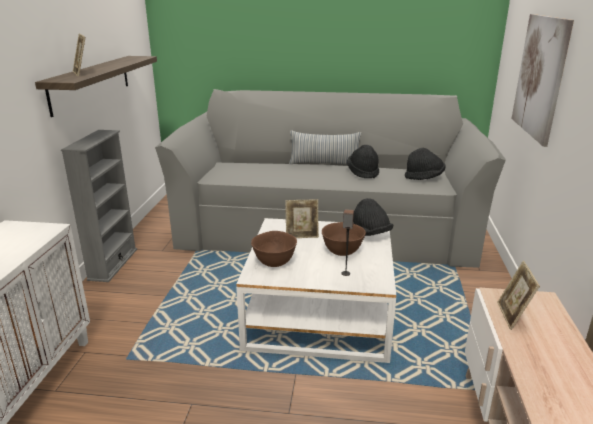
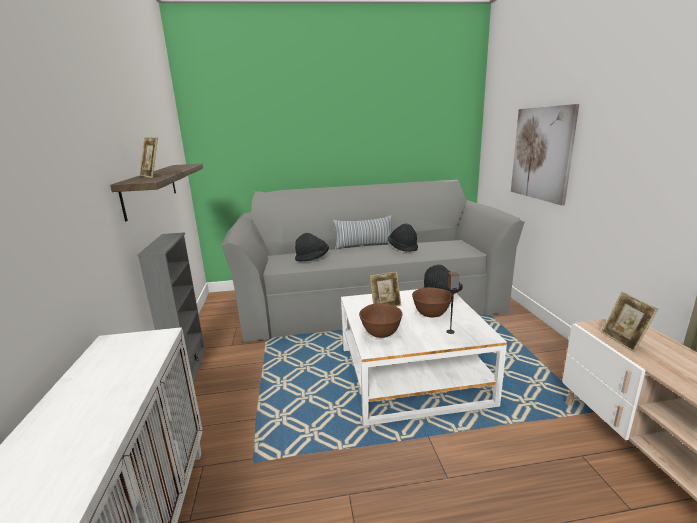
camera: 15 degrees left, 5 degrees down
black hat [405,148,446,180] -> black hat moved to [295,233,329,262]

